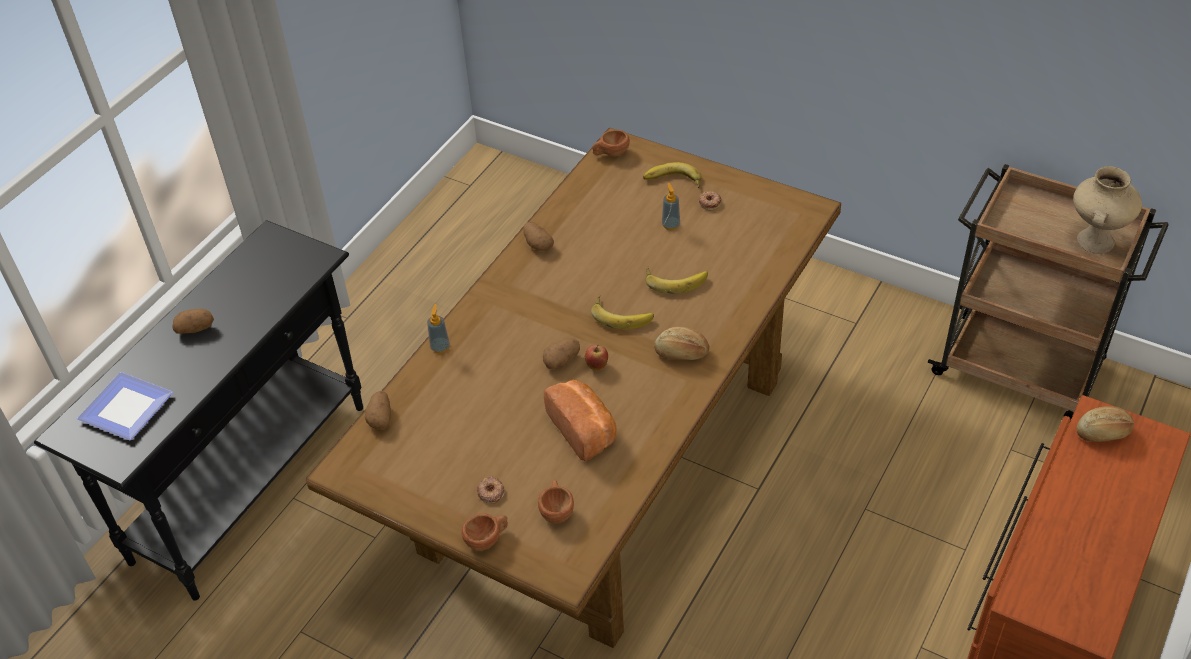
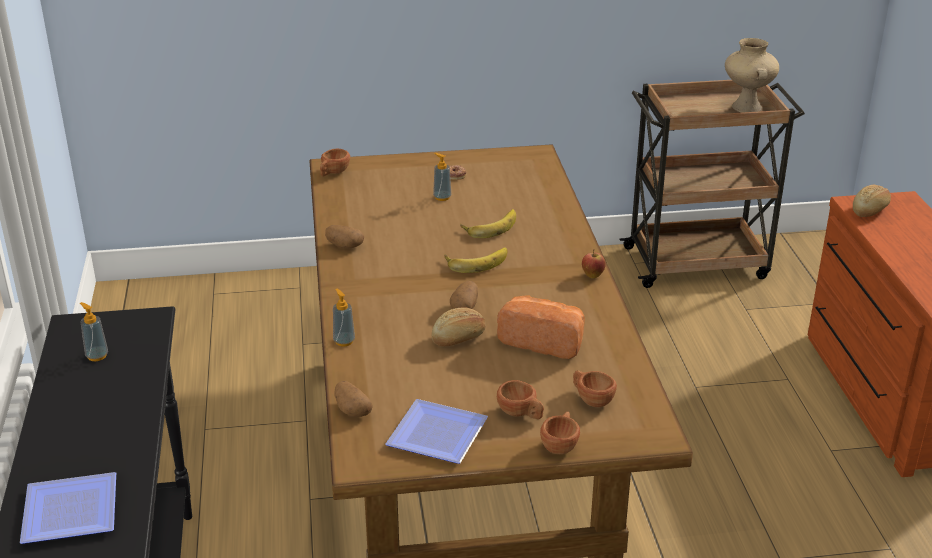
camera: 40 degrees left, 15 degrees down
potato [172,309,214,334] -> none
donut [477,477,505,503] -> brown cup [497,380,544,419]
apple [585,345,608,370] -> apple moved to [582,250,606,279]
banana [643,162,702,189] -> none
bread [654,327,709,360] -> bread moved to [431,307,486,346]
none -> soap dispenser [80,302,108,361]
none -> plate [385,399,488,464]

